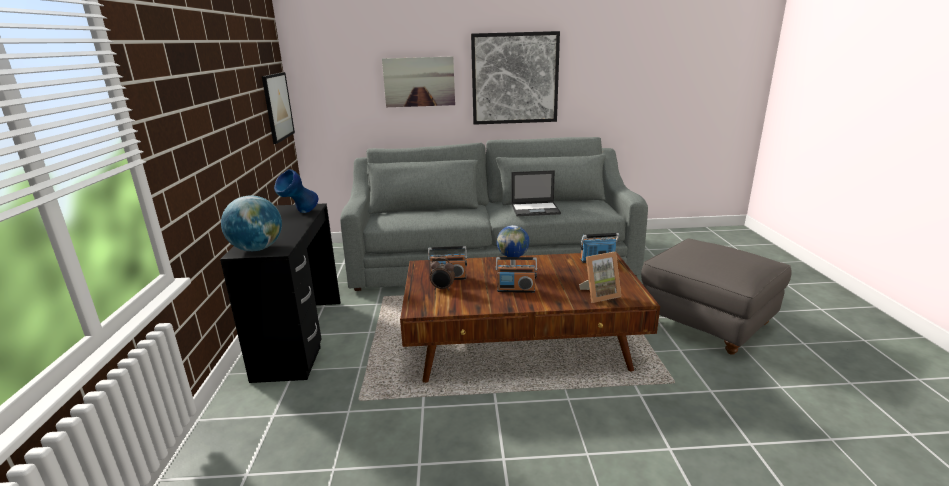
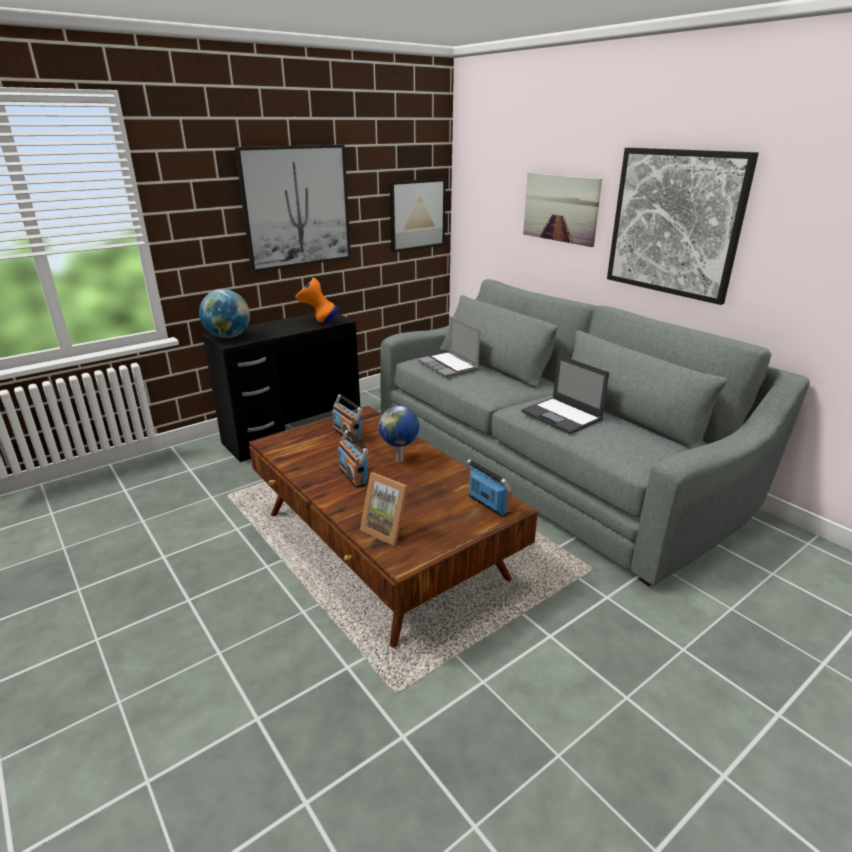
camera: 55 degrees right, 5 degrees up
blue vase [274,169,318,213] -> orange vase [295,278,339,323]
alarm clock [430,258,455,291] -> none
grey ottoman [641,238,791,355] -> none
none -> picture [235,145,351,272]
none -> laptop [418,316,480,378]

